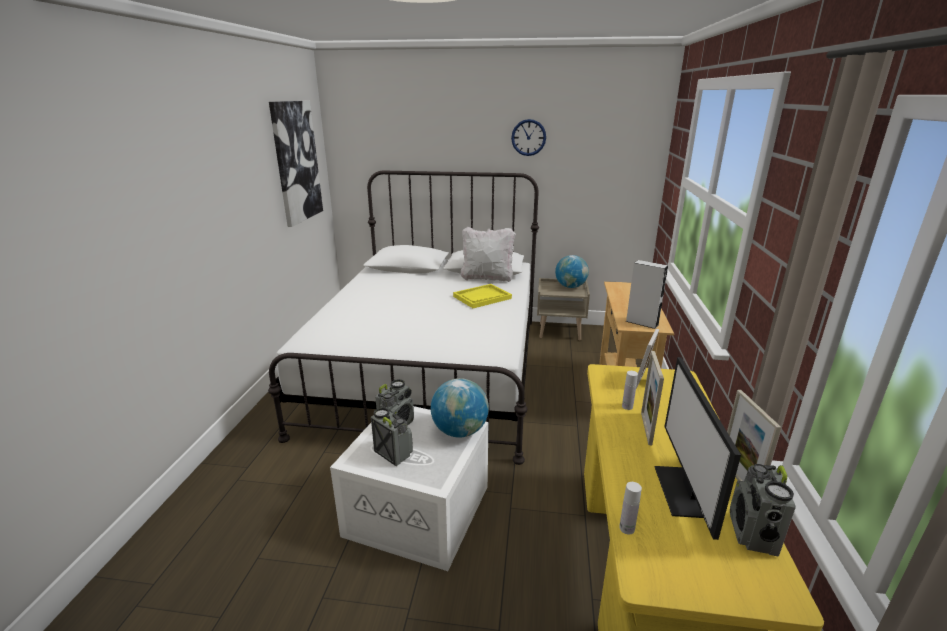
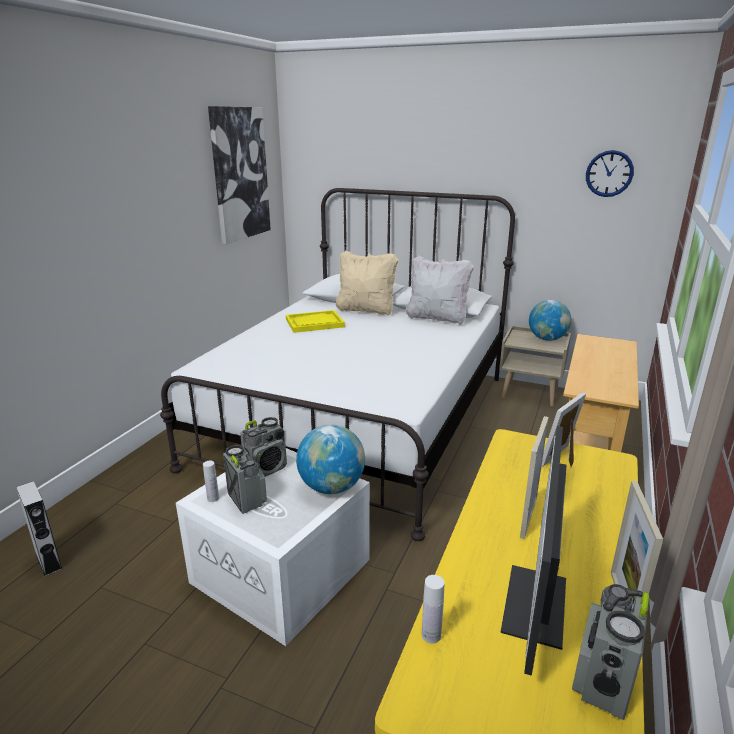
camera: 15 degrees right, 0 degrees up
yellow tray [453,284,512,308] -> yellow tray moved to [286,310,345,333]
wall clock [511,119,546,156] -> wall clock moved to [586,150,634,197]
white bottle [622,371,638,410] -> white bottle moved to [203,461,219,502]
grey speaker [625,260,668,329] -> grey speaker moved to [16,481,62,576]
none -> beige pillow [335,250,399,316]

